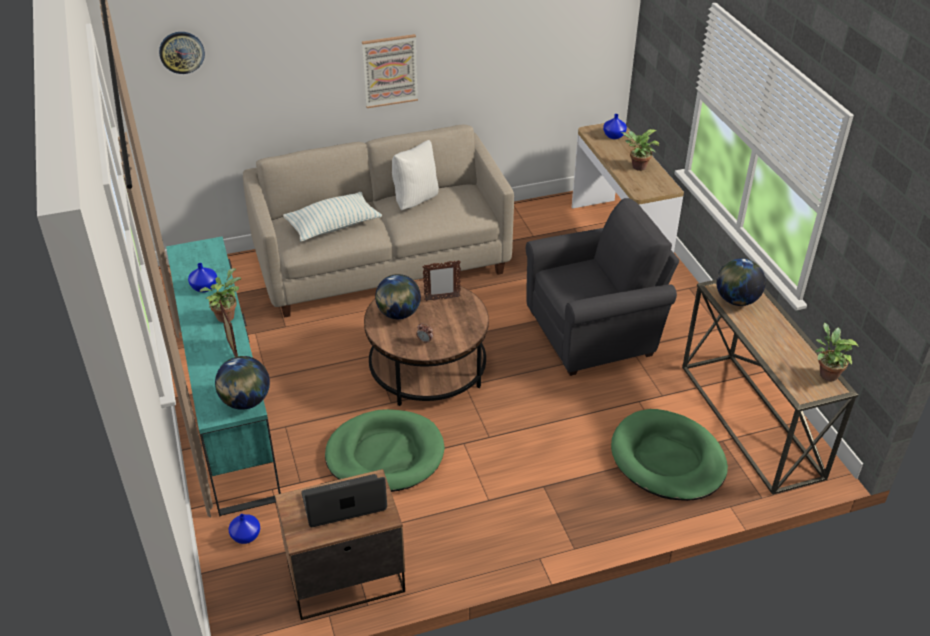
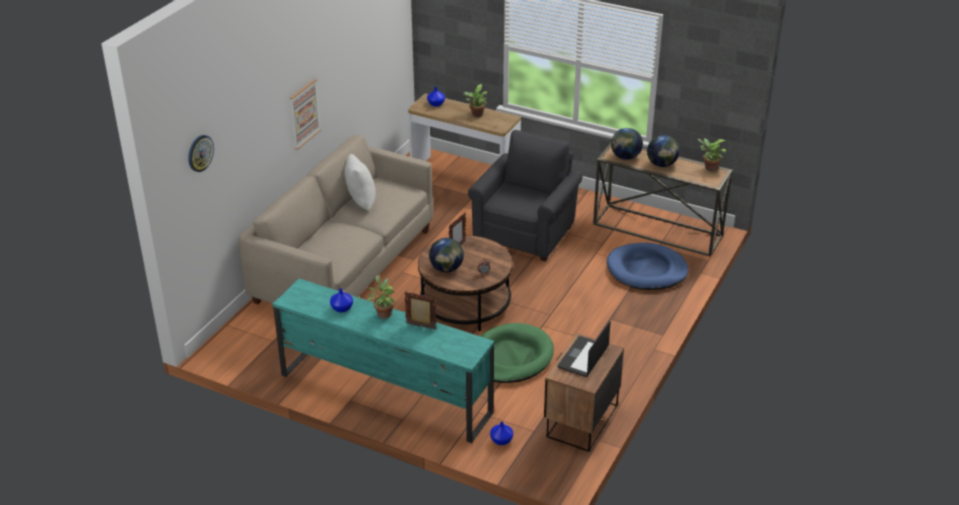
camera: 45 degrees left, 5 degrees down
globe [215,356,270,410] -> globe moved to [647,135,679,167]
pillow [283,192,382,242] -> none
green dog bed [611,409,728,501] -> blue dog bed [607,243,688,290]

